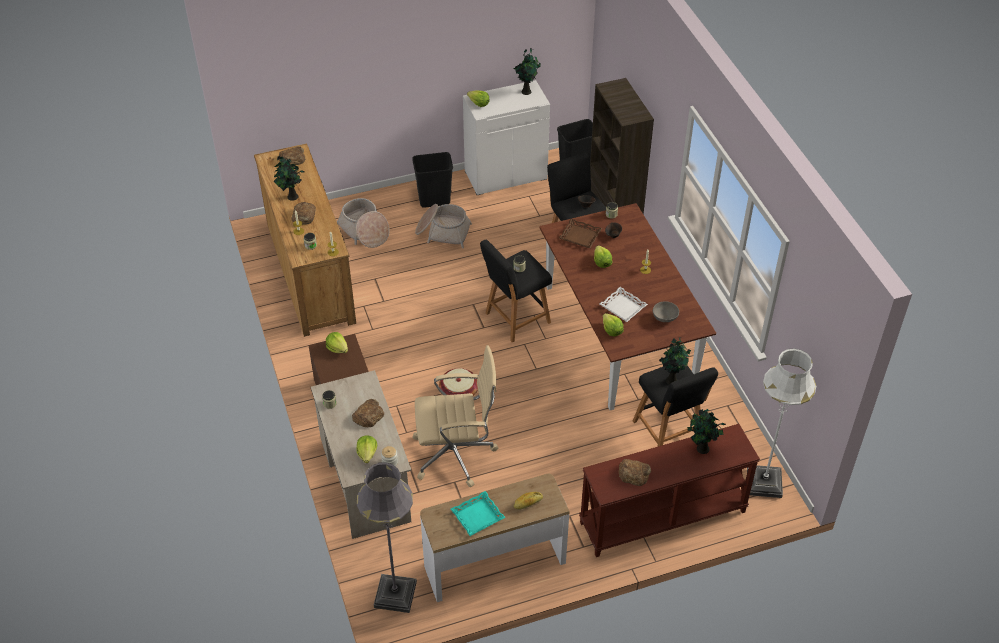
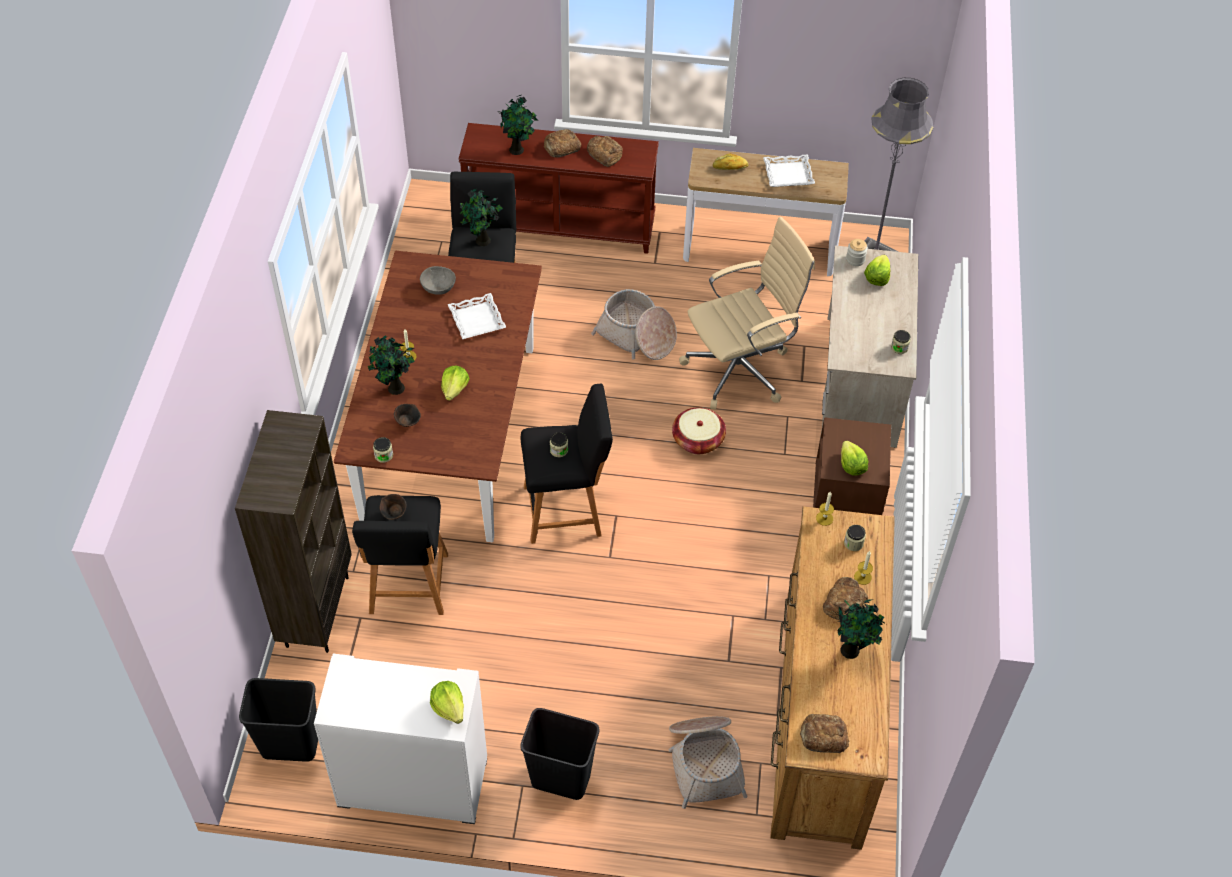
camera: 155 degrees left, 5 degrees up
bread [352,399,384,427] -> bread moved to [544,129,581,157]
beige office chair [413,345,498,487] -> beige office chair turned 135 degrees clockwise [679,217,815,410]
basket [415,204,472,248] -> basket moved to [591,289,677,360]
turquoise tray [451,491,505,536] -> white tray [763,155,815,187]
potted plant [513,48,541,95] -> potted plant moved to [368,336,415,395]
brown tray [559,219,602,248] -> none
lettuce [603,313,624,337] -> none
white floor lamp [747,348,816,498] -> none

